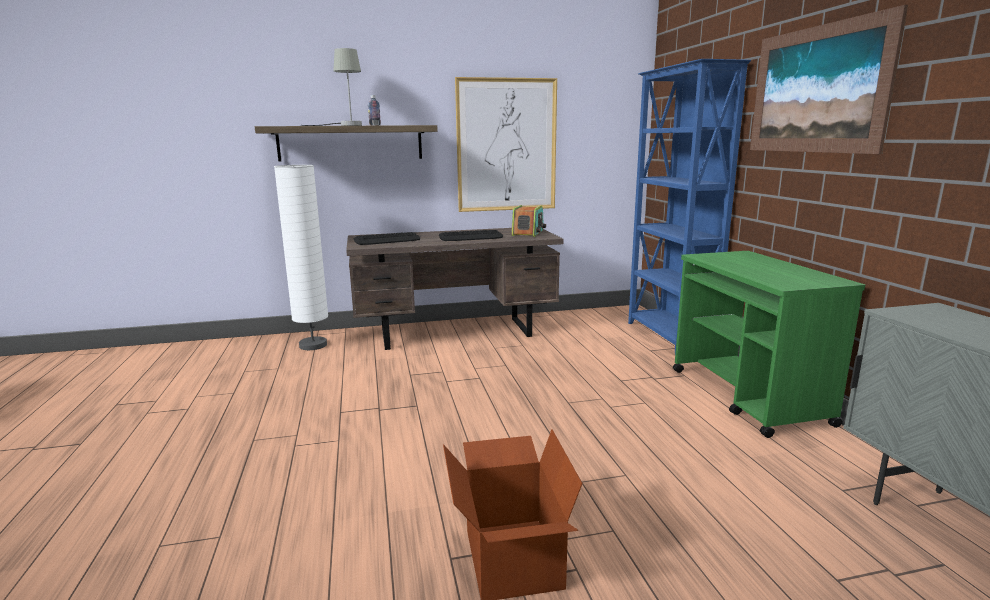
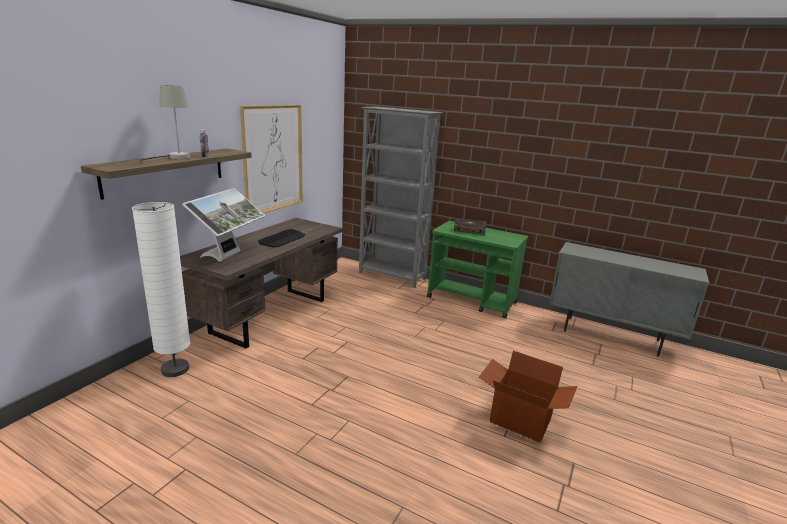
camera: 50 degrees left, 5 degrees up
keyboard [354,232,420,245] -> monitor [182,188,265,262]
radio [511,205,546,237] -> none
blue bookcase [628,59,751,353] -> grey bookcase [359,106,443,288]
picture [750,5,908,154] -> none
none -> book [454,218,486,235]

